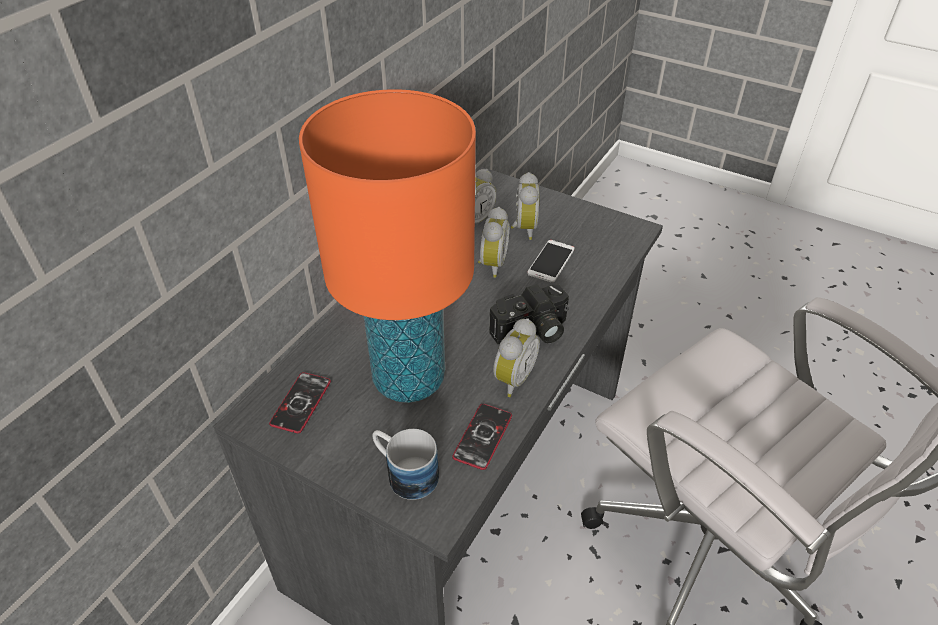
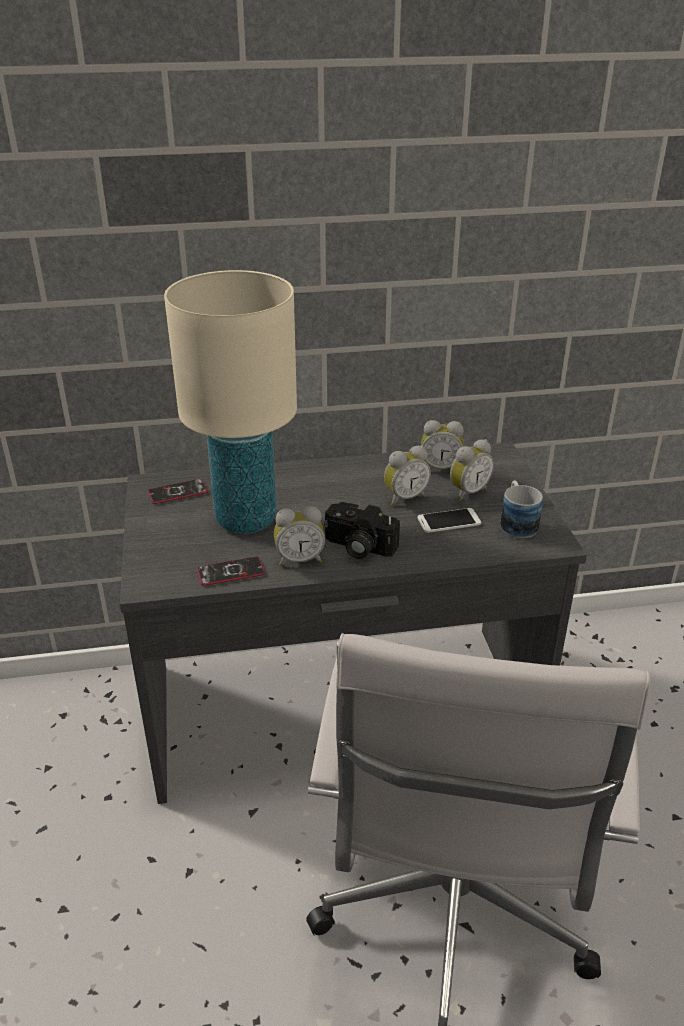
camera: 50 degrees right, 10 degrees down
orange table lamp [299,89,476,403] -> beige table lamp [164,270,297,534]
mug [372,429,439,500] -> mug moved to [500,481,543,538]

